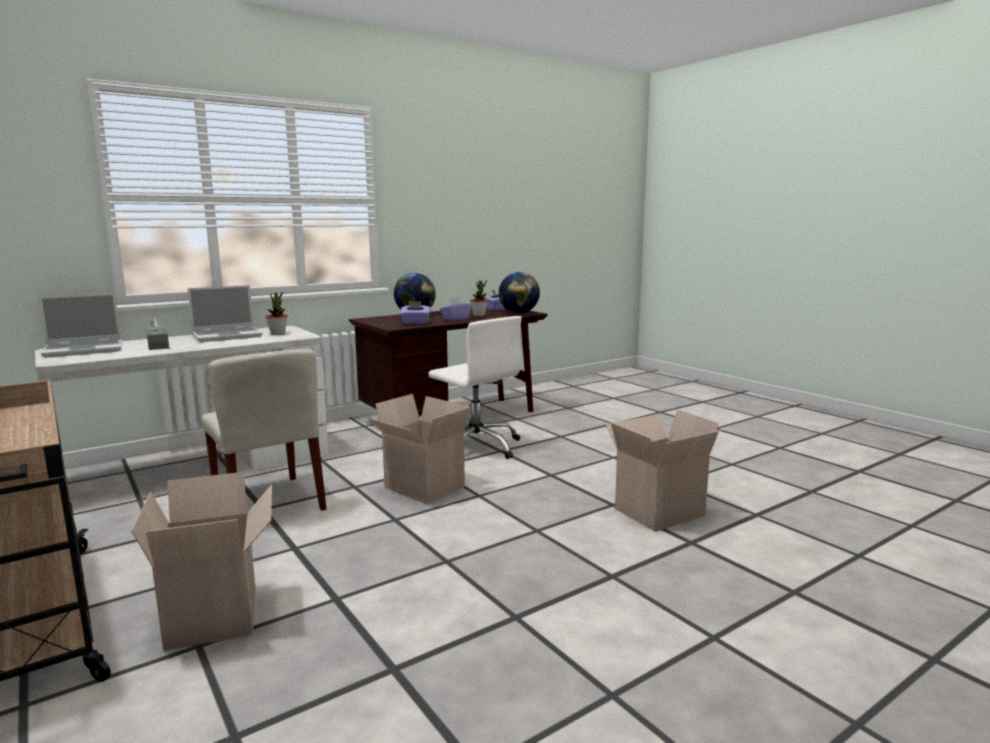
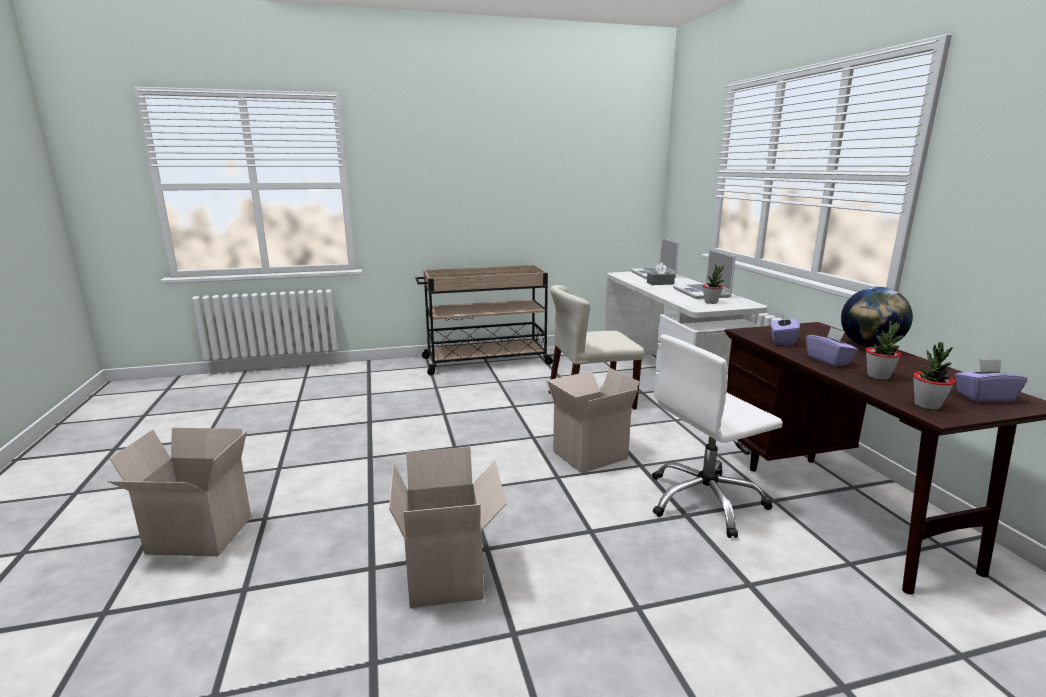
camera: 110 degrees right, 5 degrees up
cardboard box [131,472,272,651] -> cardboard box moved to [107,428,251,556]
globe [499,272,540,314] -> potted plant [913,342,955,410]

